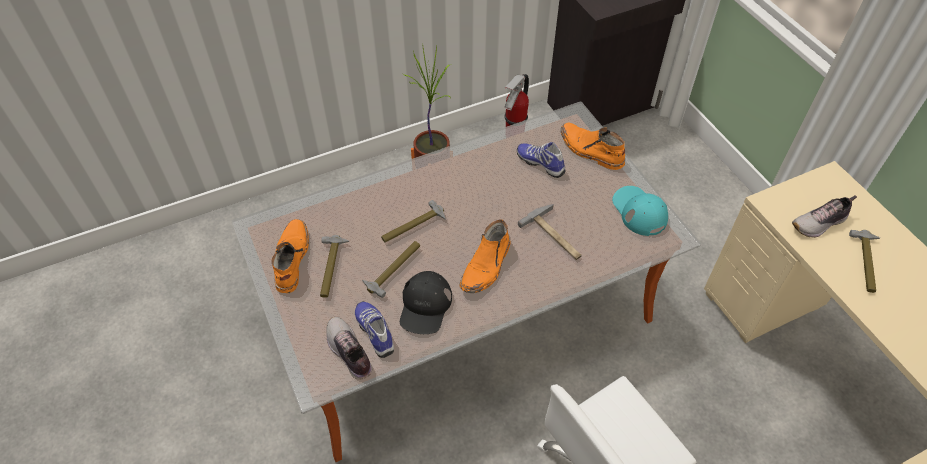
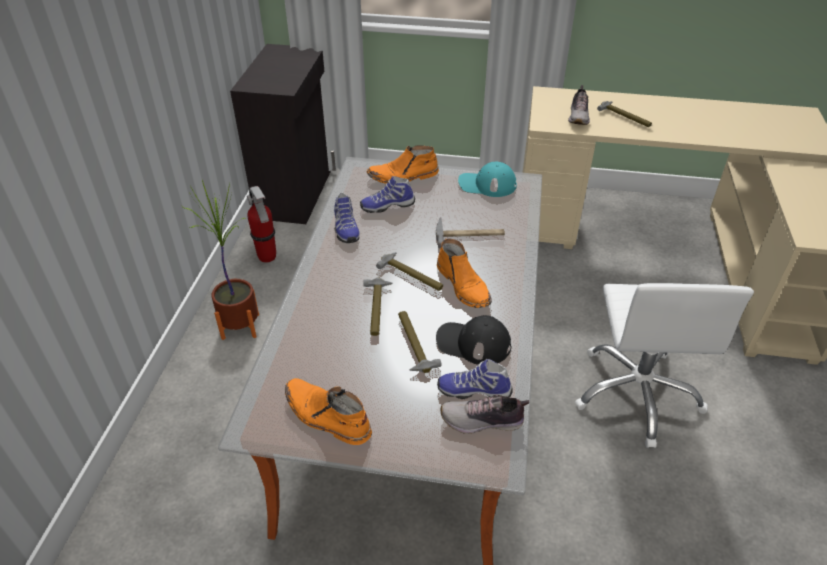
camera: 55 degrees left, 10 degrees down
hammer [320,235,349,298] -> hammer moved to [376,252,443,291]
black cap [400,271,452,334] -> black cap turned 150 degrees clockwise [436,315,511,365]
none -> shoe [334,192,359,243]

